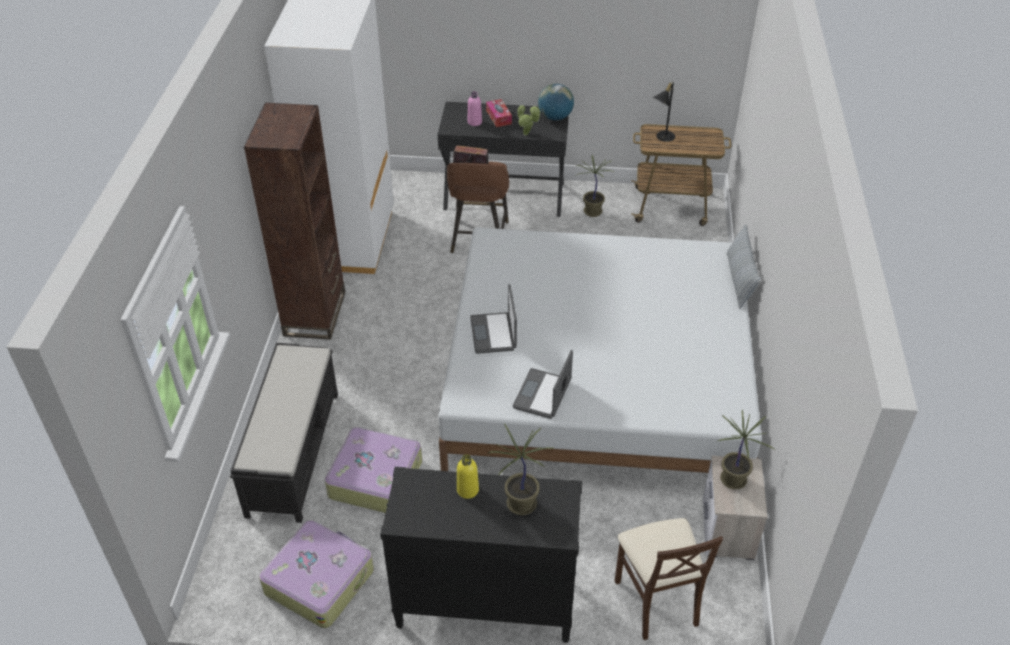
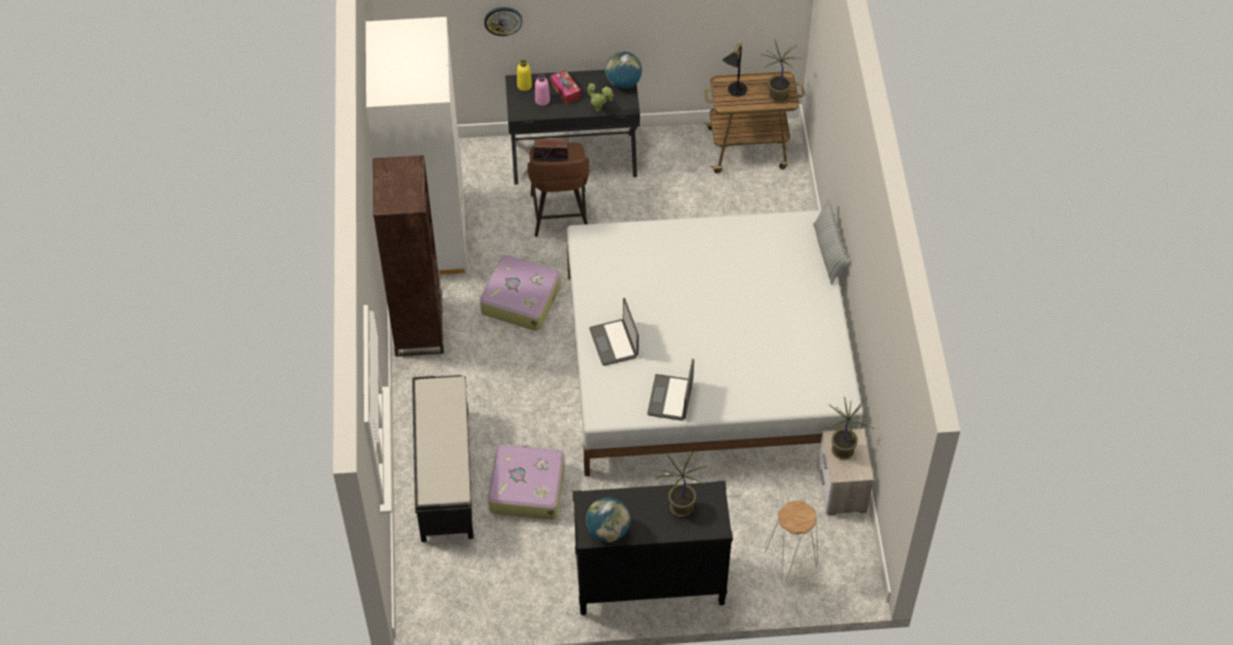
camera: 10 degrees left, 10 degrees up
suitcase [259,520,374,628] -> suitcase moved to [480,255,561,331]
yellow bottle [457,454,479,499] -> yellow bottle moved to [517,59,532,91]
potted plant [576,154,615,217] -> potted plant moved to [761,40,802,103]
beige chair [615,518,723,640] -> white stool [764,501,819,582]
none -> wall clock [484,7,522,36]
none -> globe [586,497,631,542]

